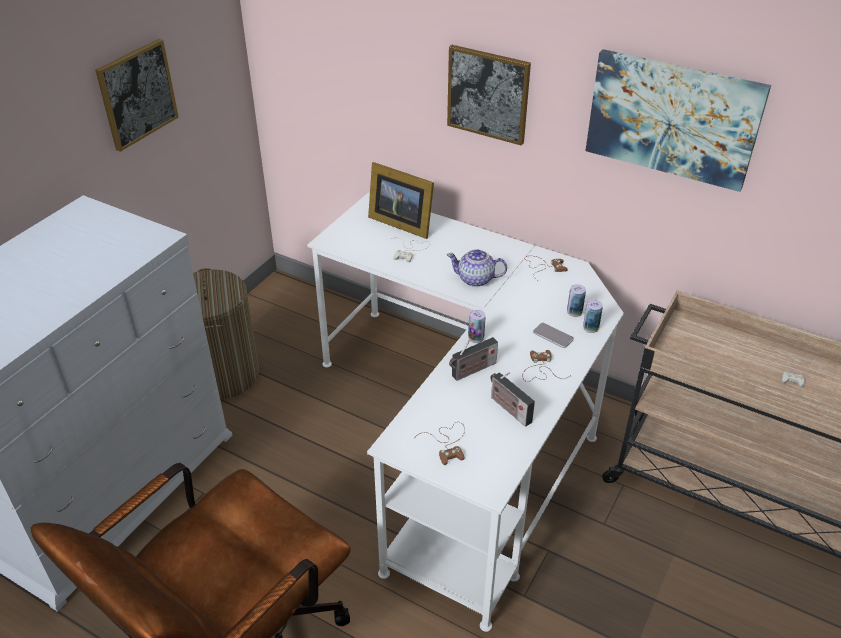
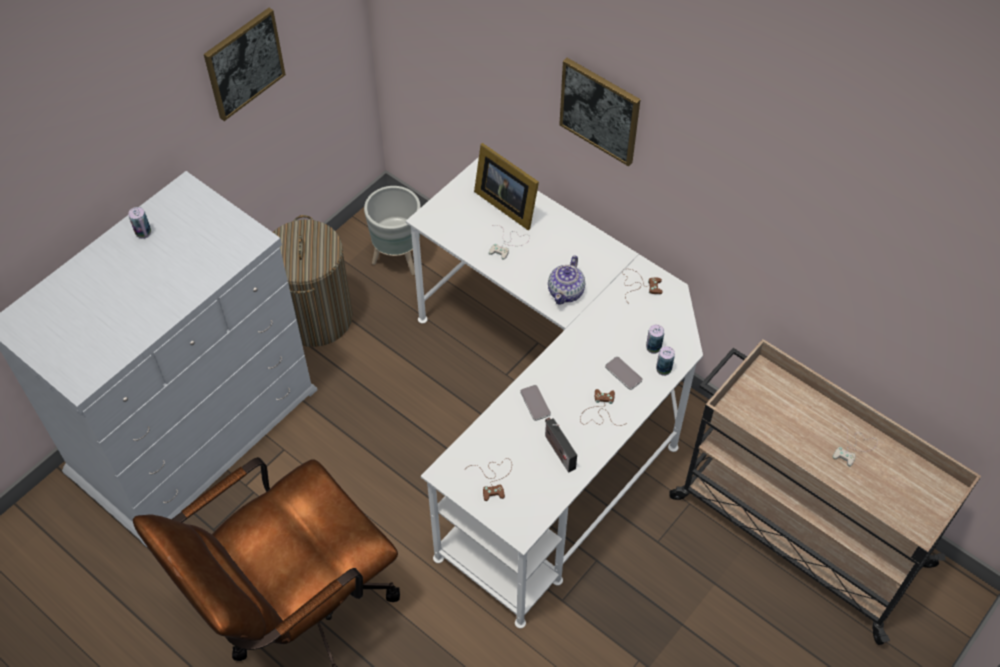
camera: 10 degrees right, 15 degrees up
teapot [447,249,507,287] -> teapot turned 90 degrees counterclockwise [548,255,585,304]
radio [449,337,498,381] -> phone [520,385,551,421]
can [468,310,486,343] -> can moved to [128,207,151,239]
picture [586,49,771,192] -> none
none -> grey planter [364,186,421,275]

